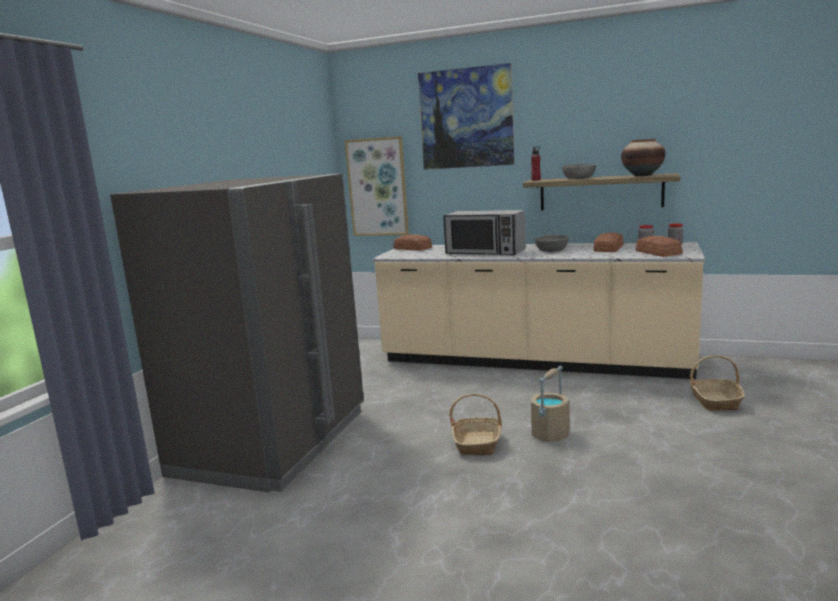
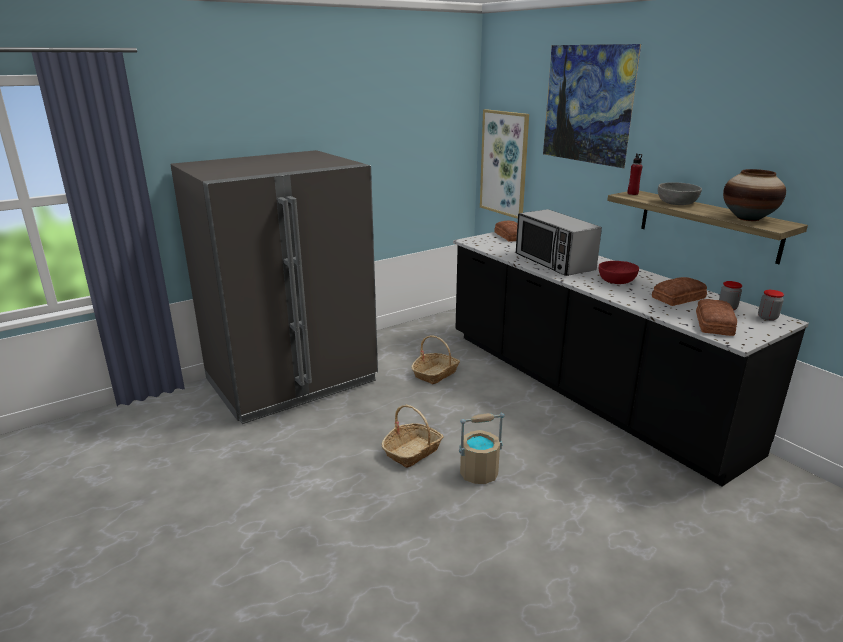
camera: 35 degrees right, 10 degrees up
beige counter [372,242,705,379] -> black counter [453,232,809,487]
grey bowl [535,235,569,252] -> red bowl [599,261,639,284]
basket [689,355,745,411] -> basket moved to [411,335,460,384]

